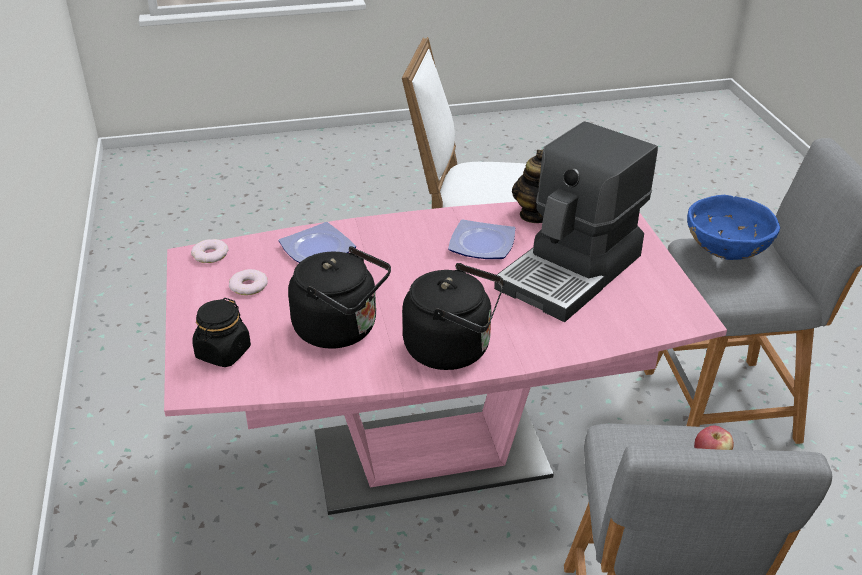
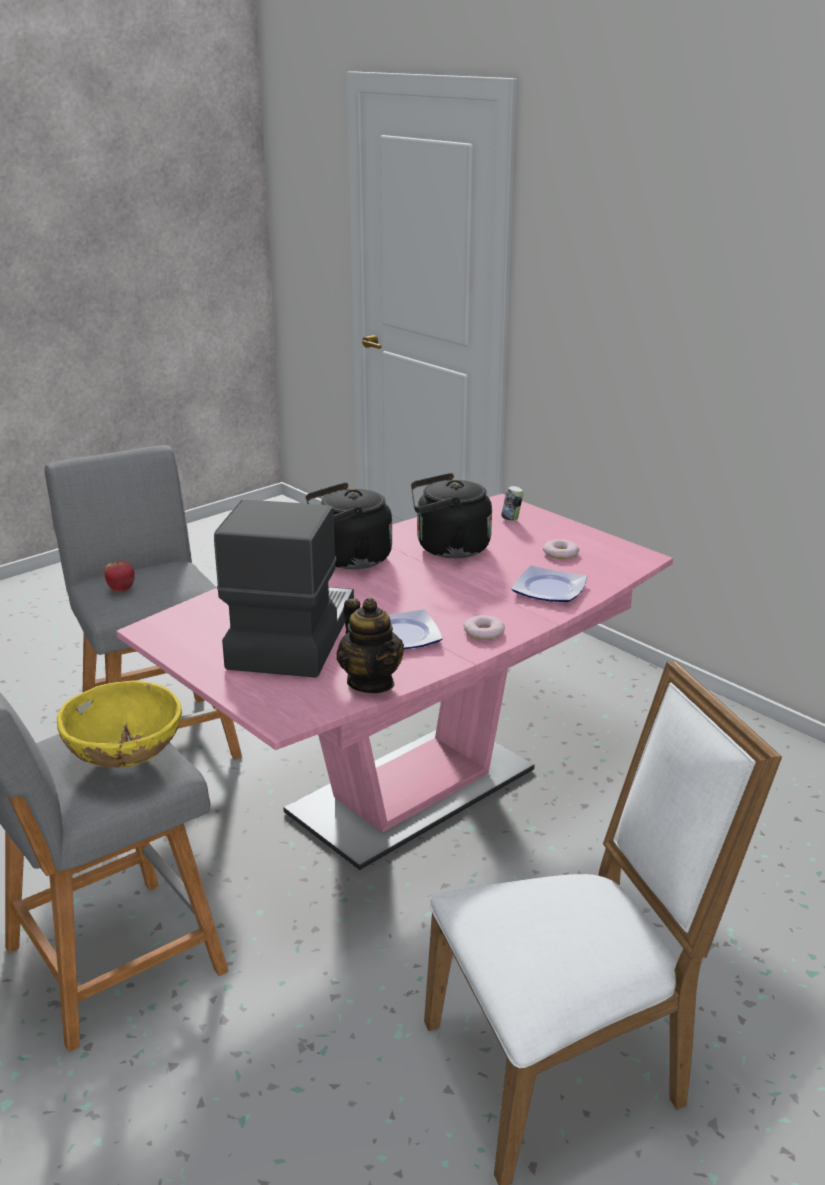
camera: 150 degrees right, 10 degrees down
donut [191,239,228,263] -> donut moved to [464,615,505,640]
black jar [192,298,251,367] -> can [501,486,523,521]
blue bowl [687,195,780,260] -> yellow bowl [57,680,182,768]

